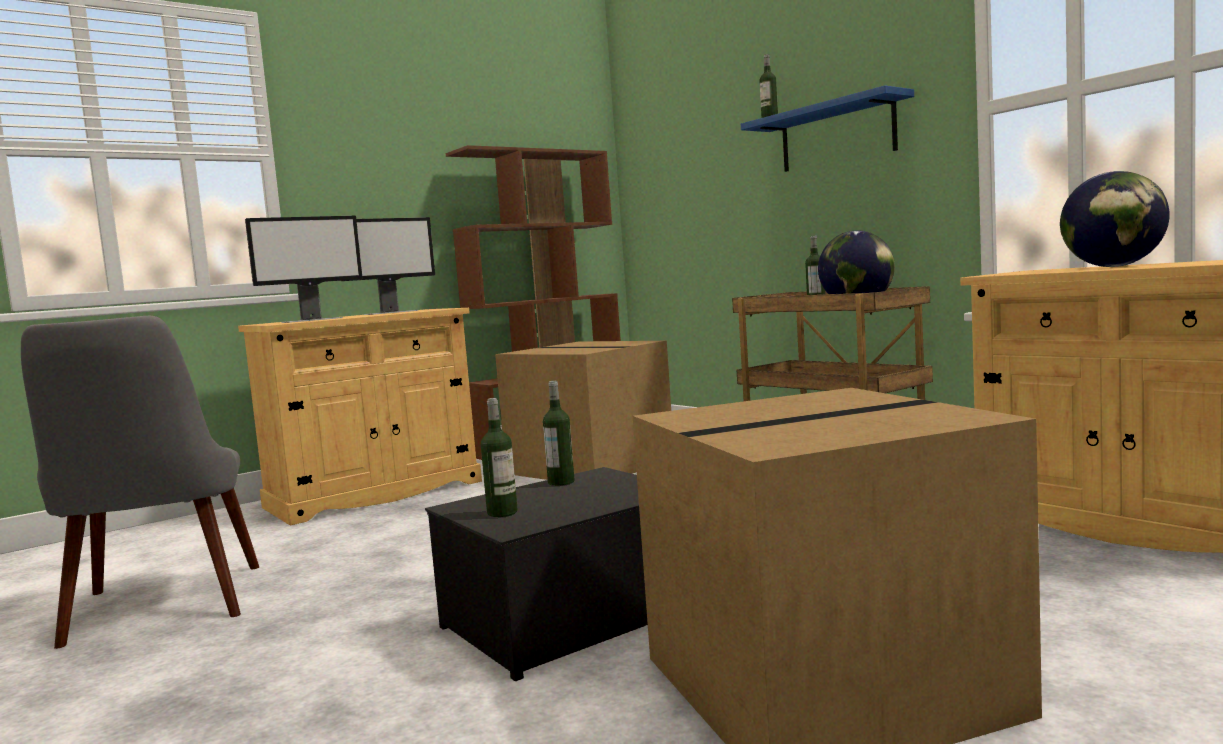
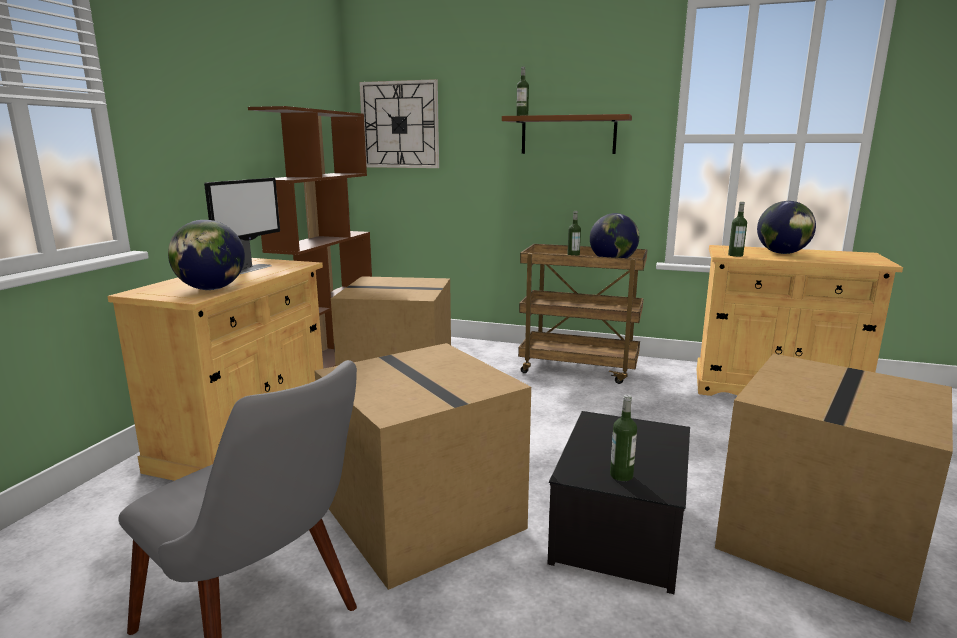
camera: 35 degrees left, 10 degrees up
monitor [245,216,363,323] -> globe [168,220,245,290]
bottle [543,381,575,486] -> bottle moved to [728,202,747,257]
blue shelf [741,85,914,172] -> brown shelf [502,114,632,154]
none -> cardboard box [315,343,531,590]
none -> wall clock [359,79,439,168]

